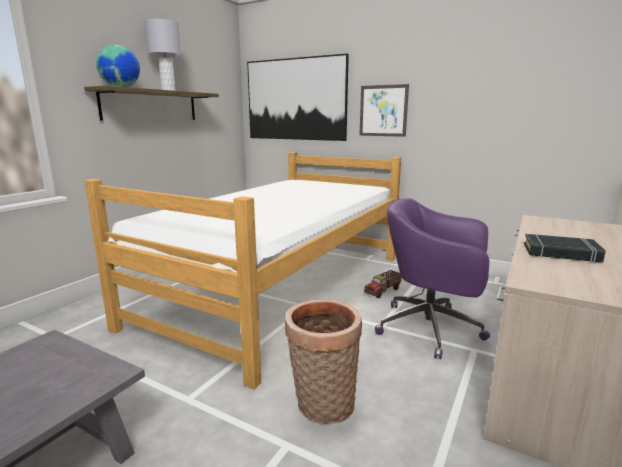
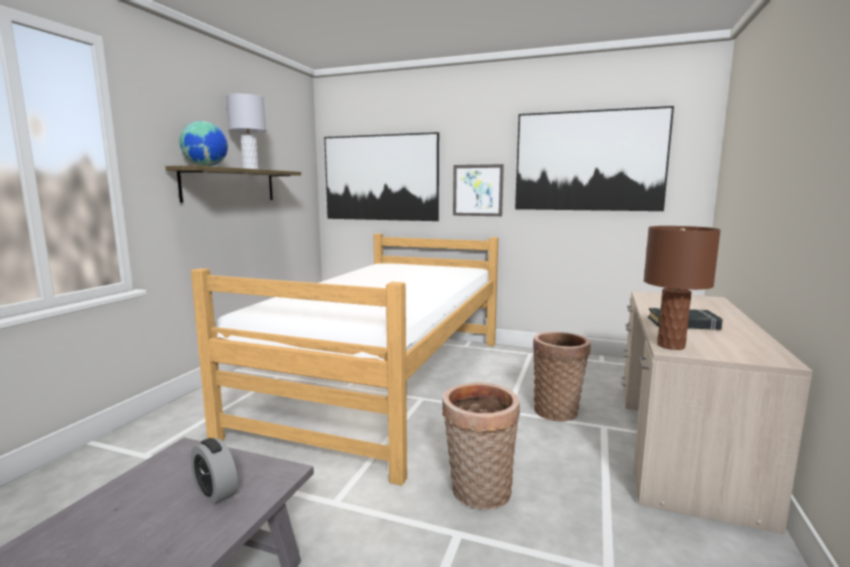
camera: 10 degrees left, 5 degrees down
toy truck [364,270,402,298] -> none
purple office chair [375,198,490,359] -> basket [533,332,591,422]
none -> alarm clock [191,438,238,505]
none -> picture [515,106,674,211]
none -> brown table lamp [644,226,721,350]

